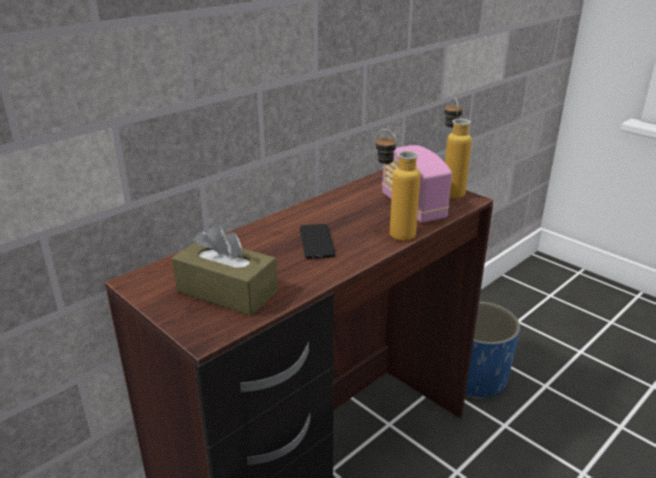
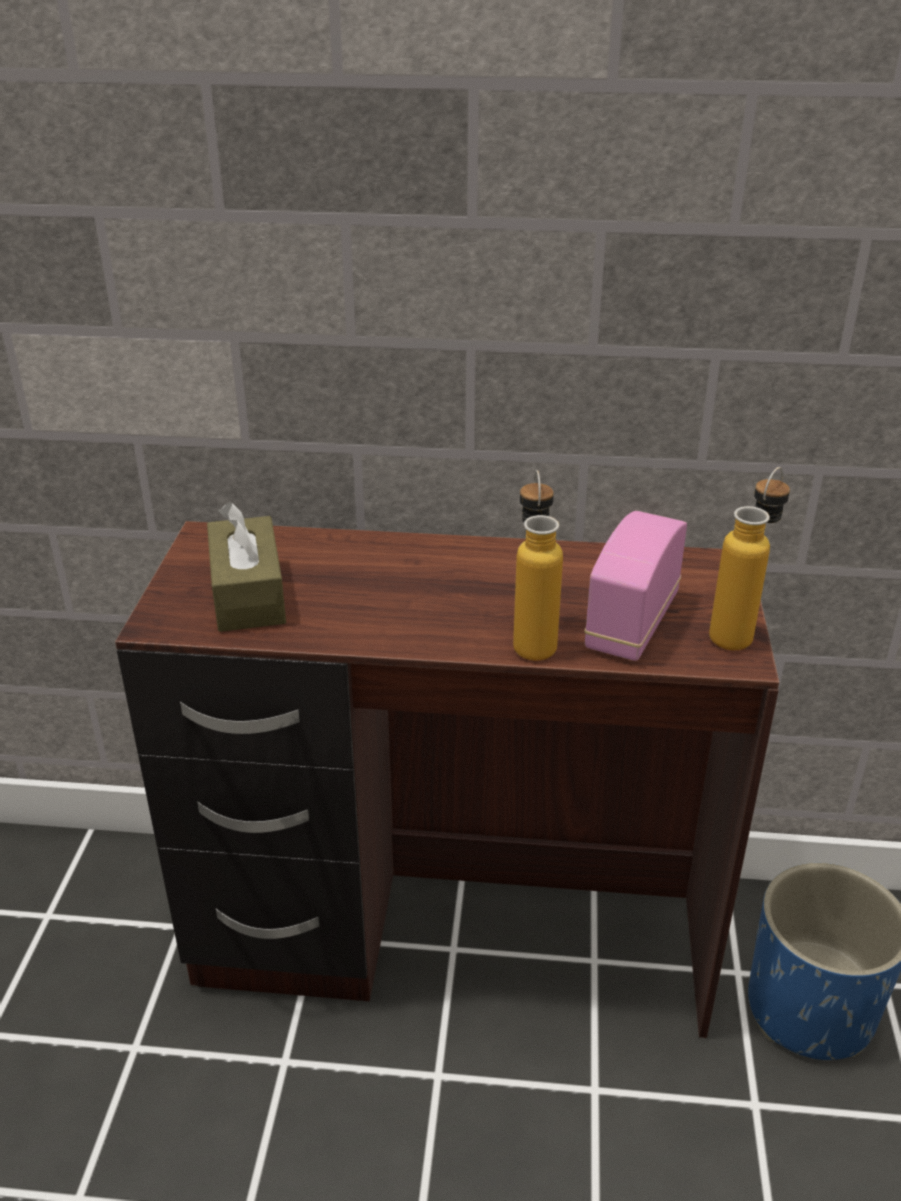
camera: 50 degrees right, 5 degrees up
phone [300,224,336,259] -> none

